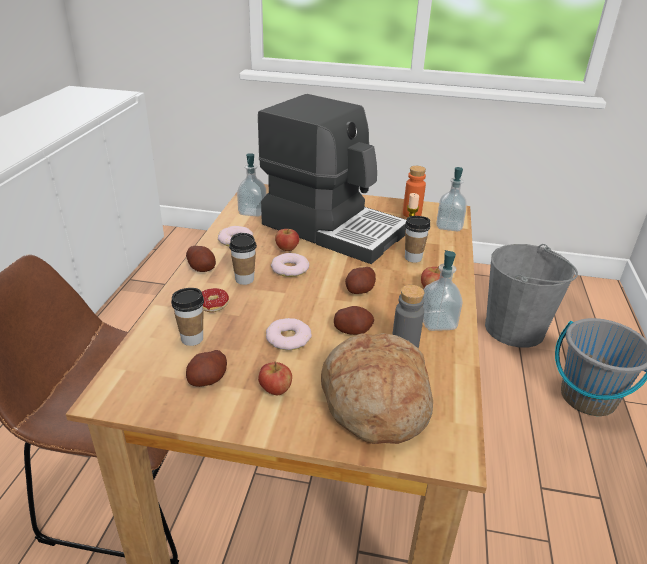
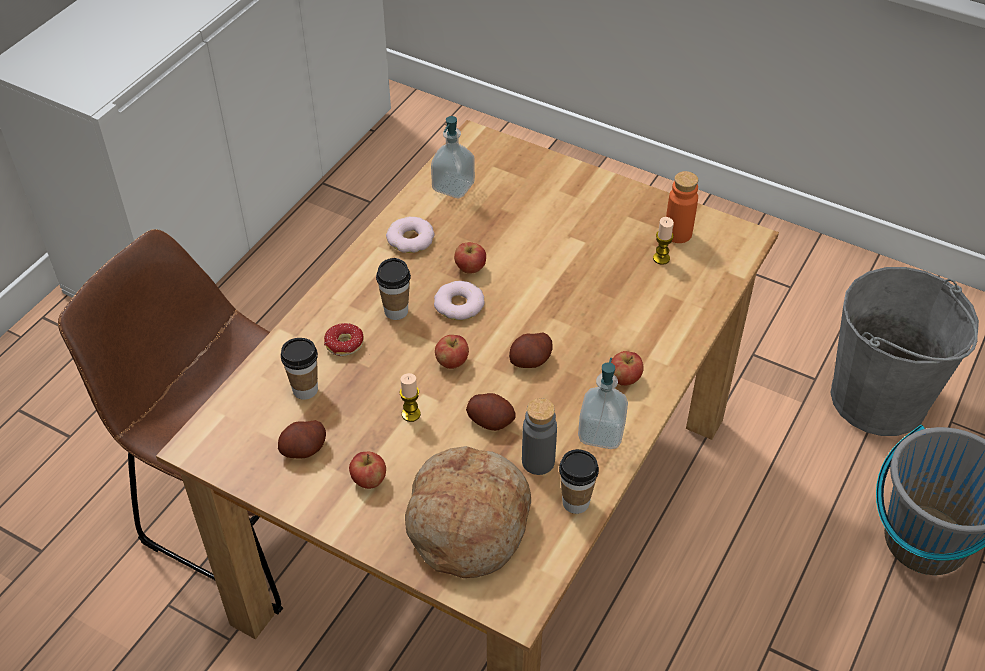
camera: 20 degrees right, 15 degrees up
potato [186,246,216,272] -> none
coffee machine [258,94,406,264] -> none
donut [266,318,312,350] -> candle [400,373,421,422]
cup [405,216,431,263] -> cup moved to [559,449,599,514]
soap dispenser [436,167,467,231] -> none
none -> apple [435,335,469,369]

